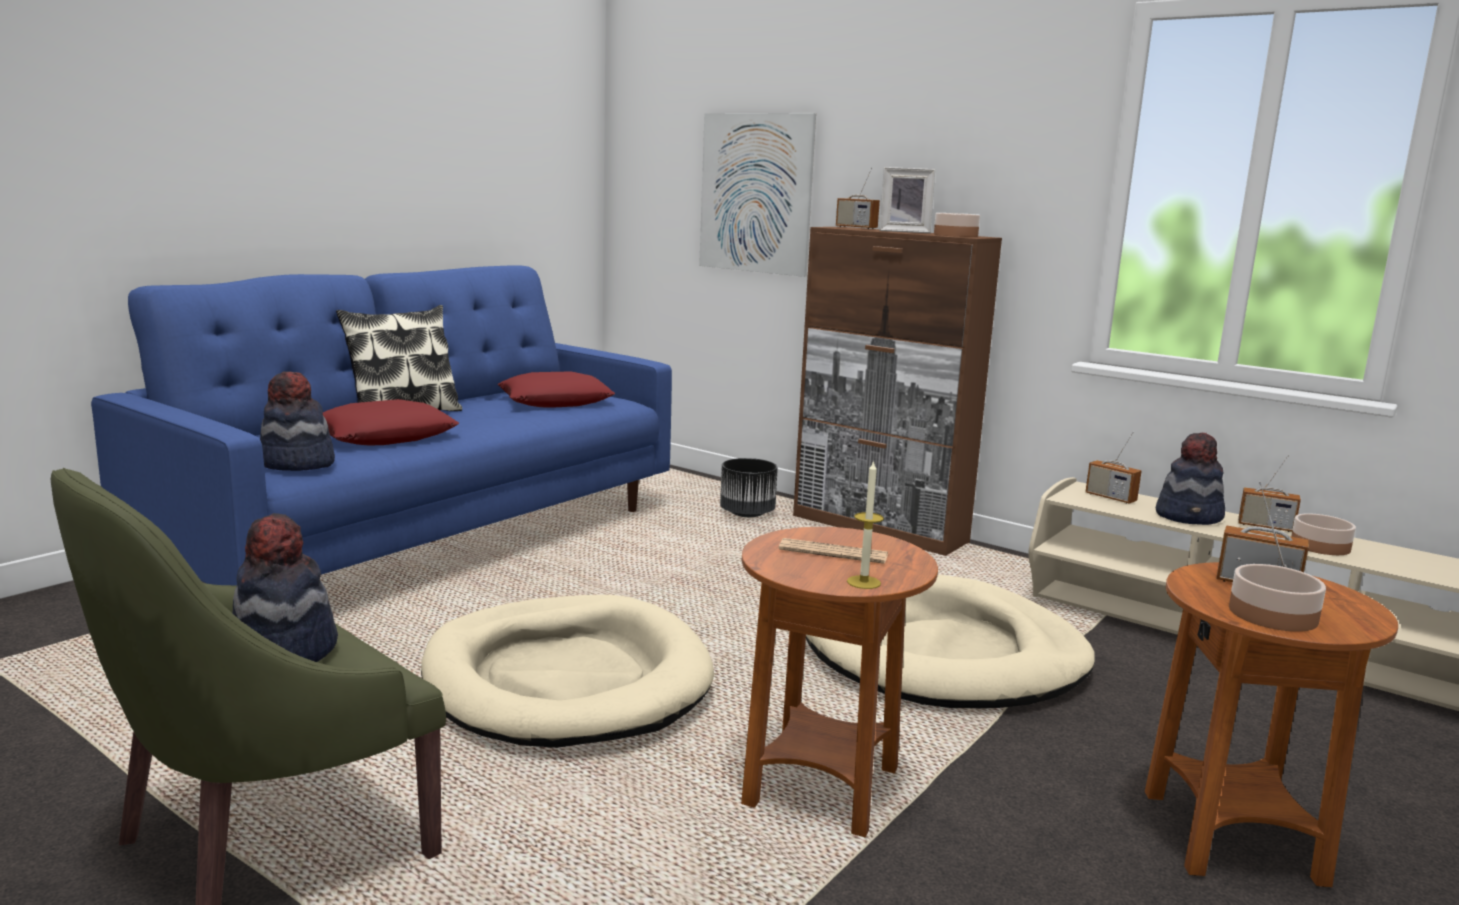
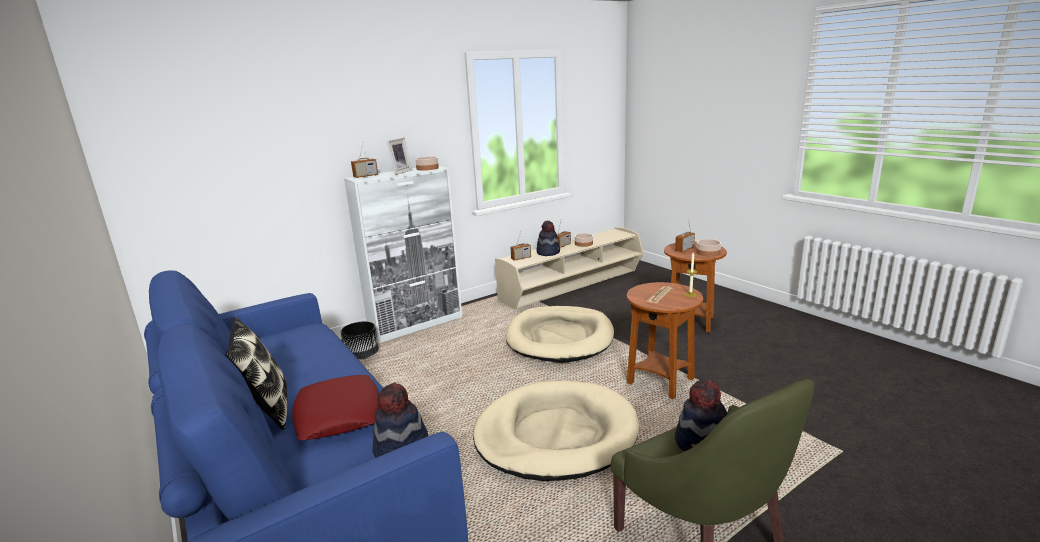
camera: 70 degrees left, 5 degrees up
red pillow [498,371,615,408] -> none
picture [699,113,816,277] -> none
brown cabinet [793,227,1002,556] -> white cabinet [344,166,462,343]

